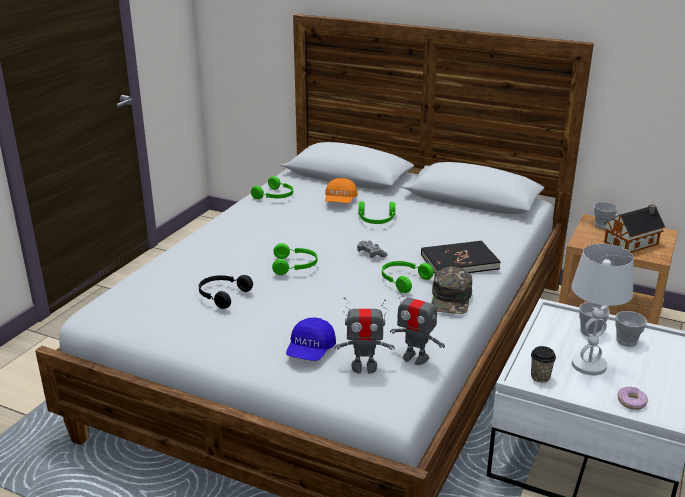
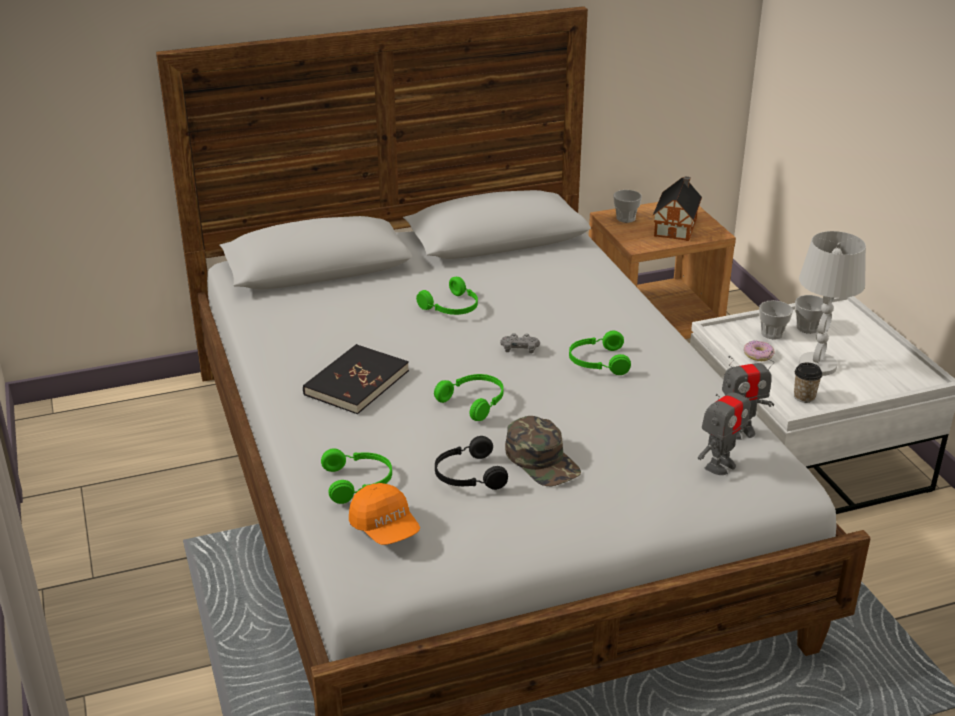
camera: 45 degrees left, 5 degrees up
green headphones [251,176,293,199] -> green headphones moved to [321,448,392,504]
blue cap [286,317,336,361] -> none
orange cap [325,178,358,203] -> orange cap moved to [349,483,420,545]
black book [421,241,501,274] -> black book moved to [303,344,409,414]
green cap [431,266,472,314] -> green cap moved to [505,416,581,486]
donut [617,387,648,410] -> donut moved to [744,341,775,361]

